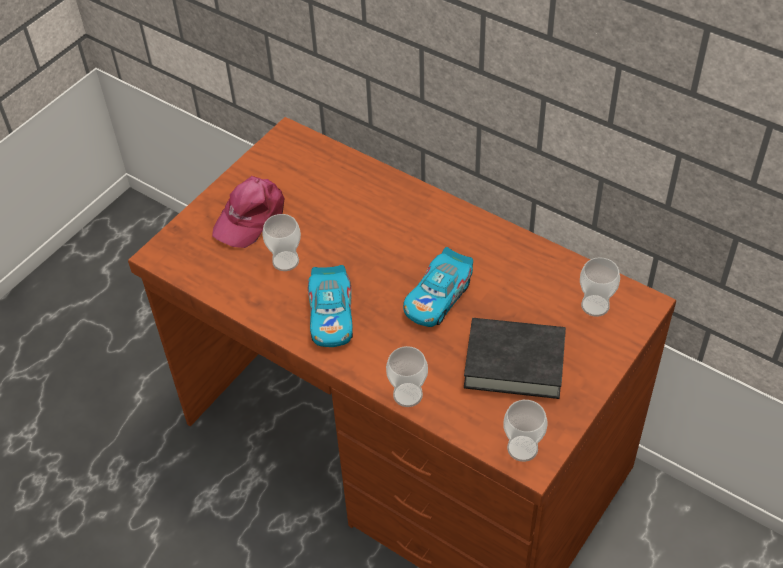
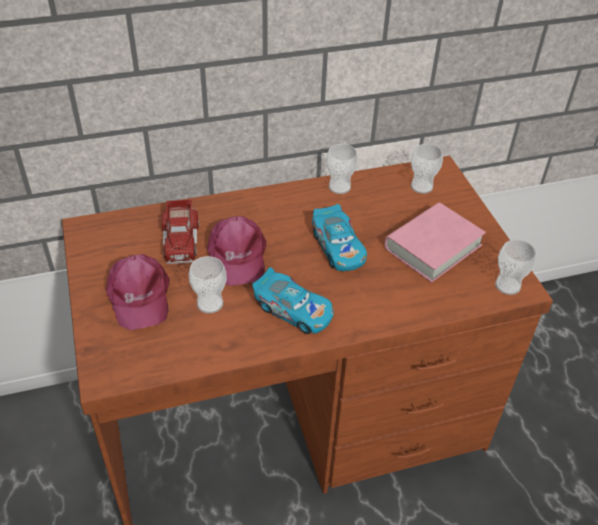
camera: 55 degrees left, 5 degrees down
cup [386,346,428,407] -> cup moved to [326,144,358,194]
black book [464,318,566,399] -> pink book [384,203,486,283]
none -> toy truck [162,200,199,264]
none -> pink cap [207,216,266,286]

